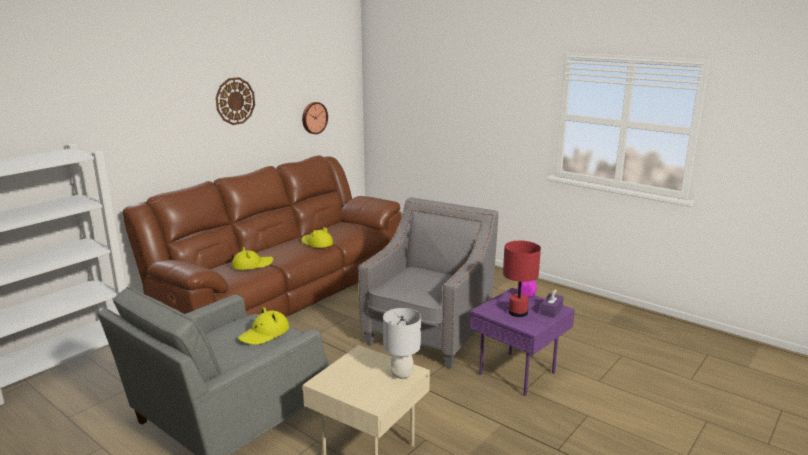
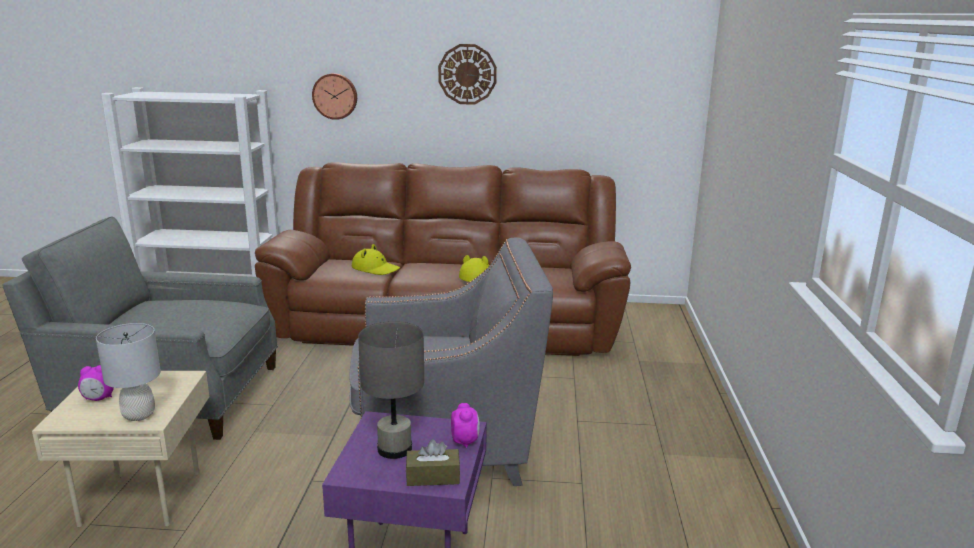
camera: 55 degrees right, 0 degrees up
yellow hat [238,307,289,345] -> none
wall clock [302,102,328,134] -> wall clock moved to [312,73,357,120]
red table lamp [503,241,541,317] -> grey table lamp [358,321,424,459]
purple tissue box [540,289,564,318] -> brown tissue box [406,439,460,486]
none -> alarm clock [78,365,114,401]

